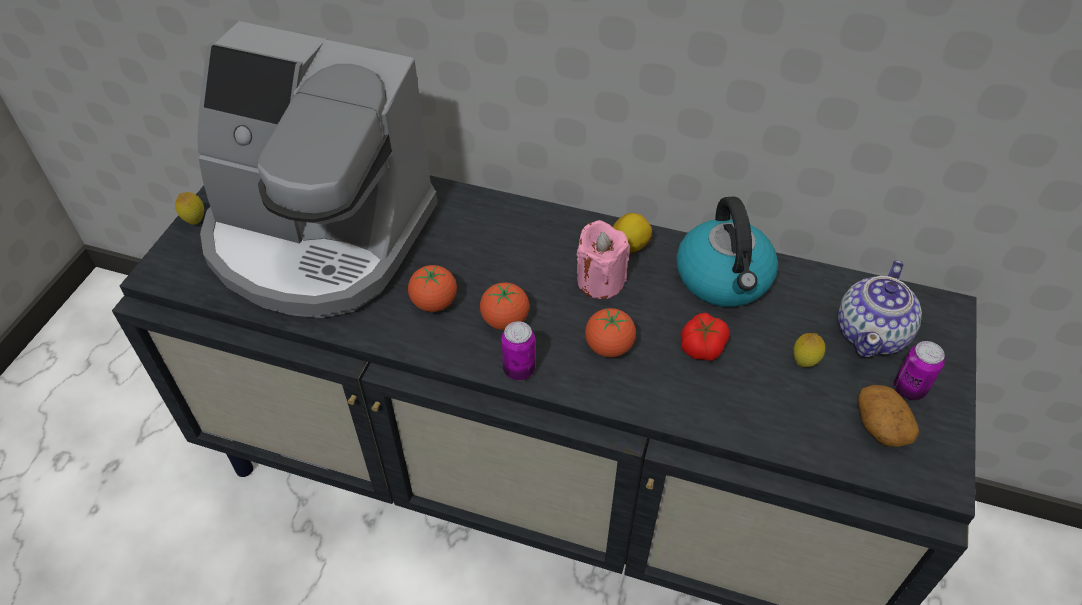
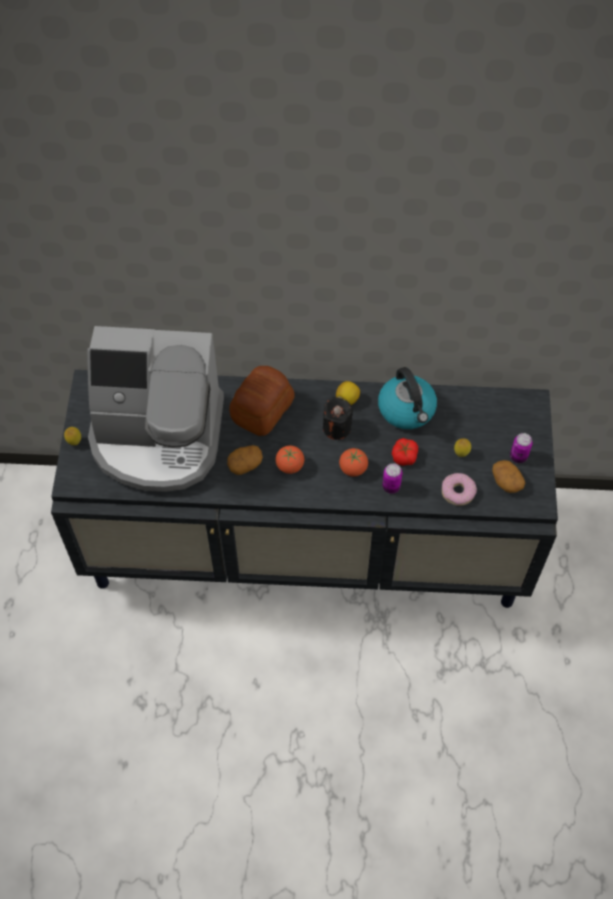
camera: 15 degrees left, 10 degrees up
tomato [408,265,457,312] -> potato [227,445,263,475]
can [501,321,535,380] -> can moved to [382,463,403,494]
pink candle [577,220,630,299] -> black candle [323,397,353,440]
teapot [838,260,922,357] -> none
none -> bread [229,366,295,436]
none -> donut [442,473,477,506]

